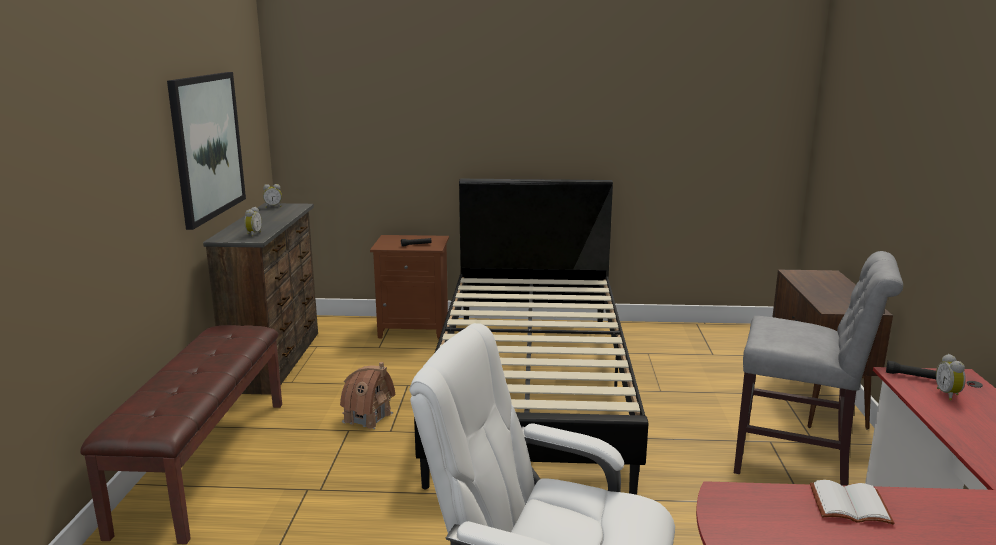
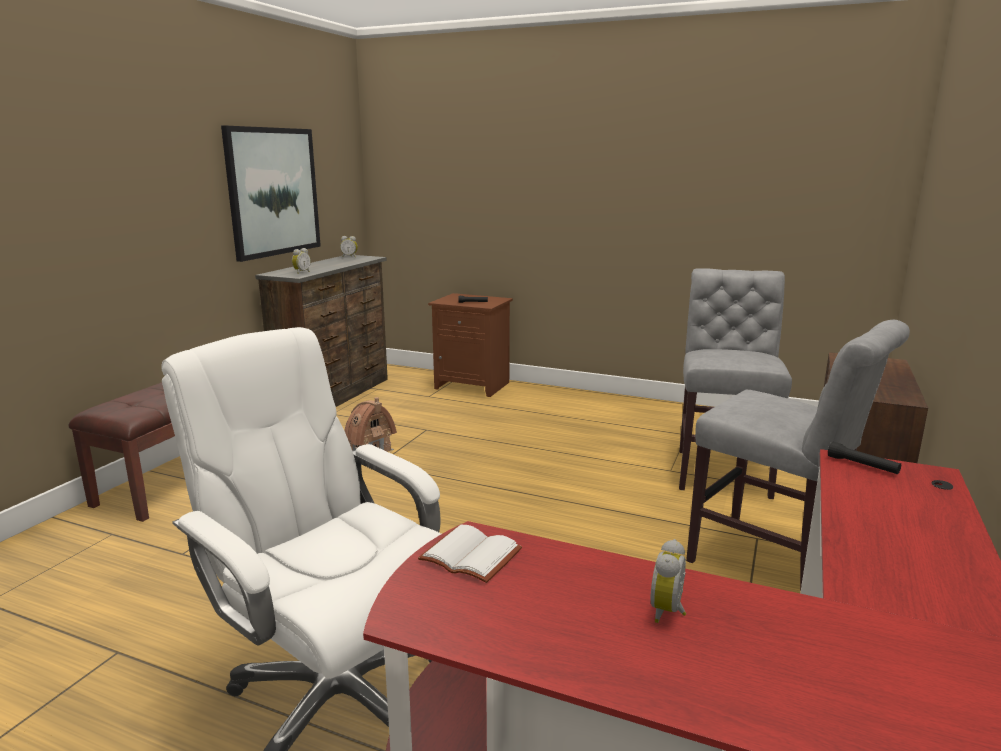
camera: 20 degrees right, 0 degrees up
black bed [414,179,648,495] -> none
white book [810,480,895,525] -> white book moved to [418,525,522,583]
alarm clock [936,354,966,400] -> alarm clock moved to [650,539,686,623]
none -> grey chair [679,268,792,499]

